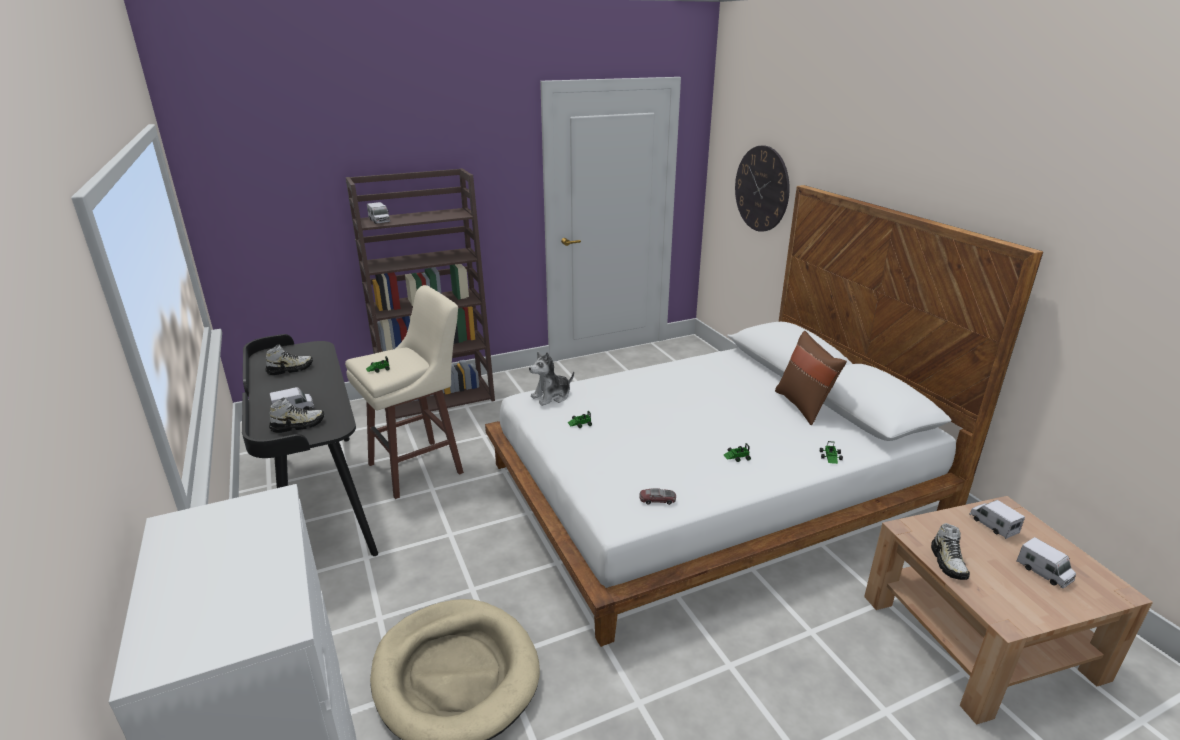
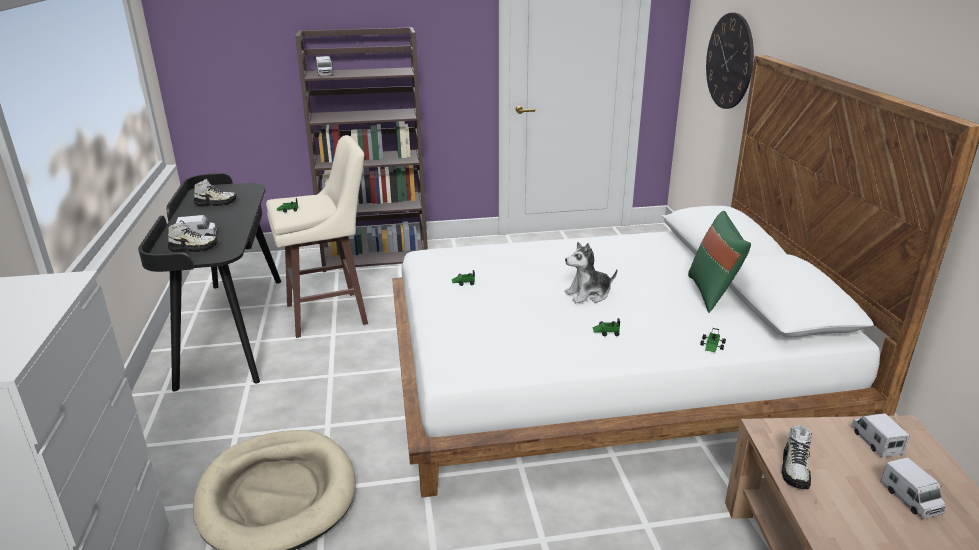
camera: 15 degrees right, 0 degrees up
plush toy [529,352,574,406] -> plush toy moved to [565,242,618,303]
toy car [639,488,676,505] -> none
brown pillow [775,331,847,425] -> green pillow [688,211,751,313]

